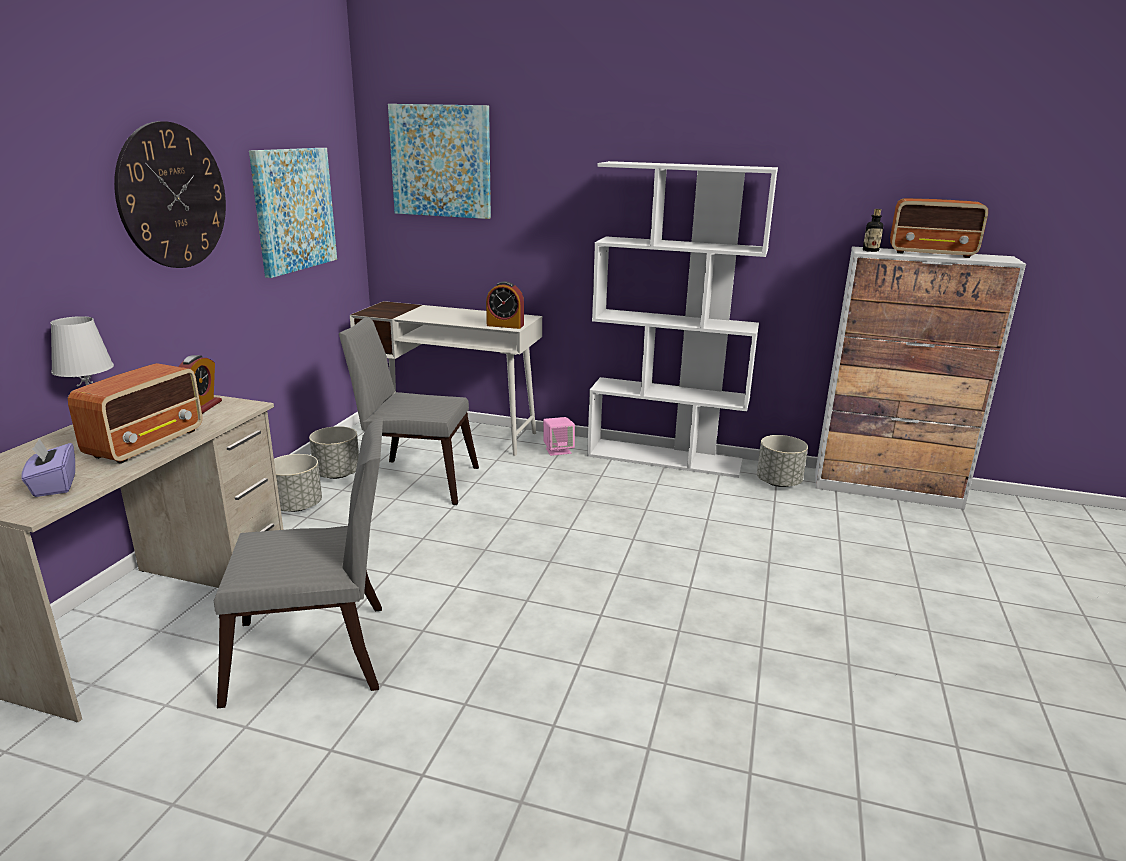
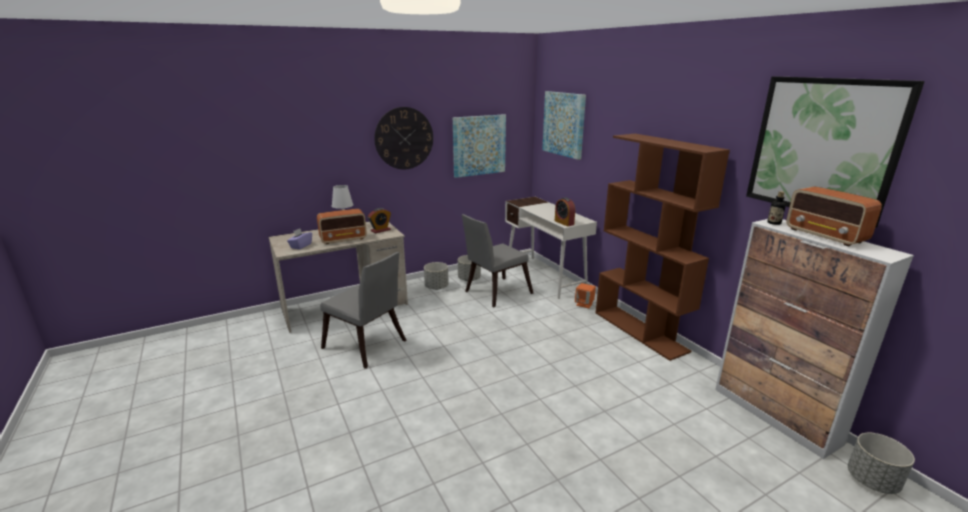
camera: 45 degrees right, 0 degrees up
grey chair [339,317,479,505] -> grey chair turned 90 degrees counterclockwise [462,214,533,308]
pink speaker [543,417,575,456] -> orange speaker [575,283,596,308]
white bookcase [587,161,778,478] -> brown bookcase [596,134,730,361]
grey planter [757,435,808,487] -> grey planter moved to [848,433,915,494]
none -> picture [746,76,925,228]

